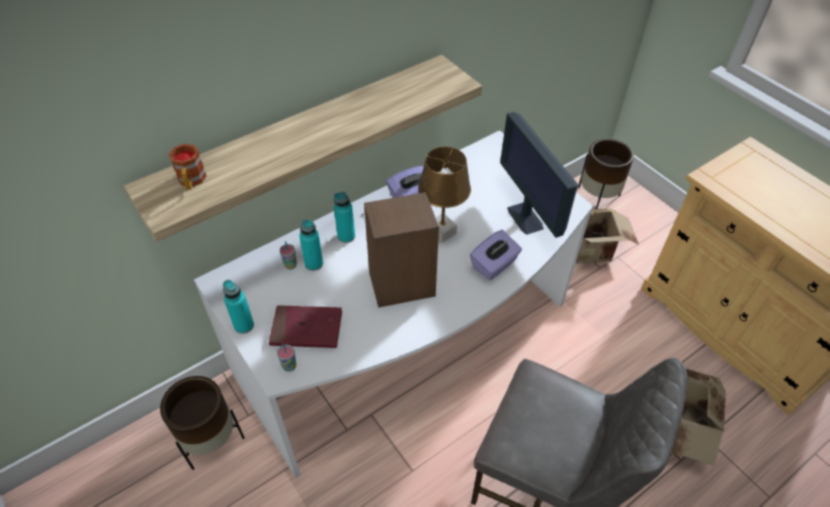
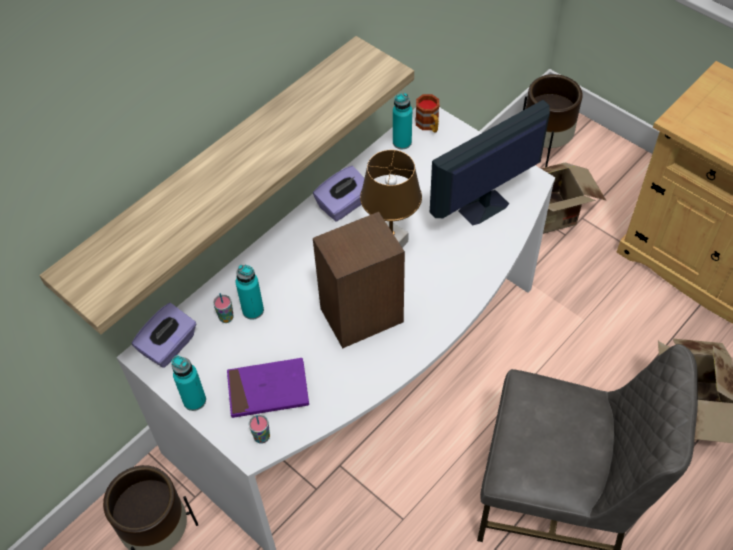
camera: 10 degrees left, 5 degrees up
mug [169,144,207,190] -> mug moved to [416,94,439,133]
red book [269,305,342,348] -> purple book [227,358,309,418]
turquoise bottle [334,192,355,243] -> turquoise bottle moved to [393,93,412,149]
purple tissue box [470,230,522,280] -> purple tissue box moved to [132,303,196,368]
monitor [500,112,578,238] -> monitor turned 90 degrees clockwise [430,100,550,226]

